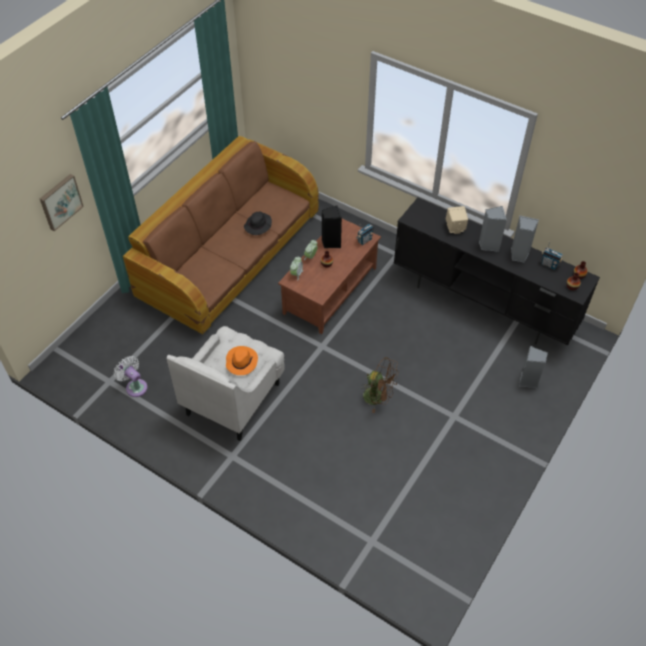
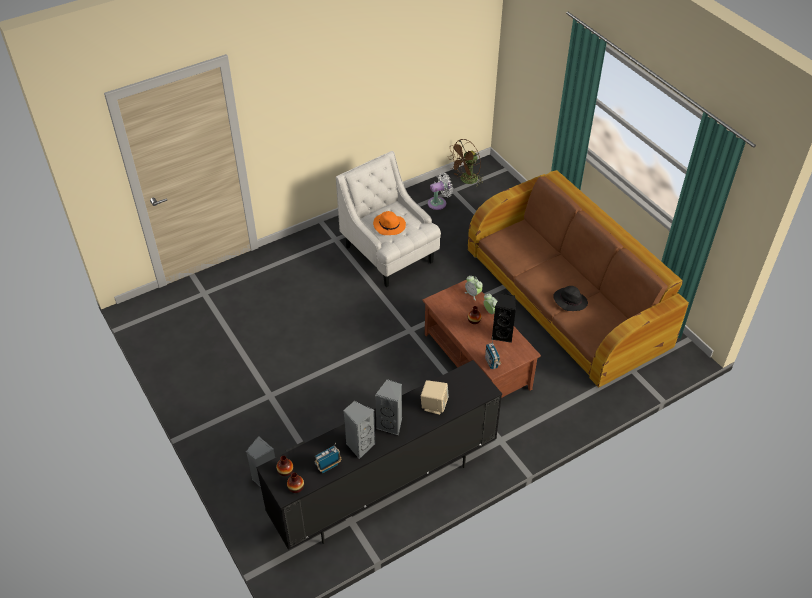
camera: 115 degrees right, 5 degrees down
picture [40,174,84,231] -> none
brown fan [360,357,399,413] -> brown fan moved to [448,139,483,187]

